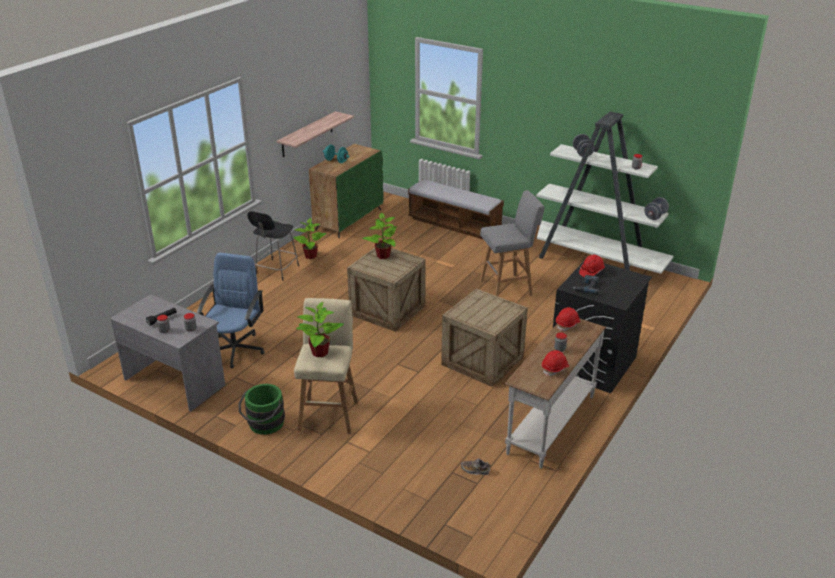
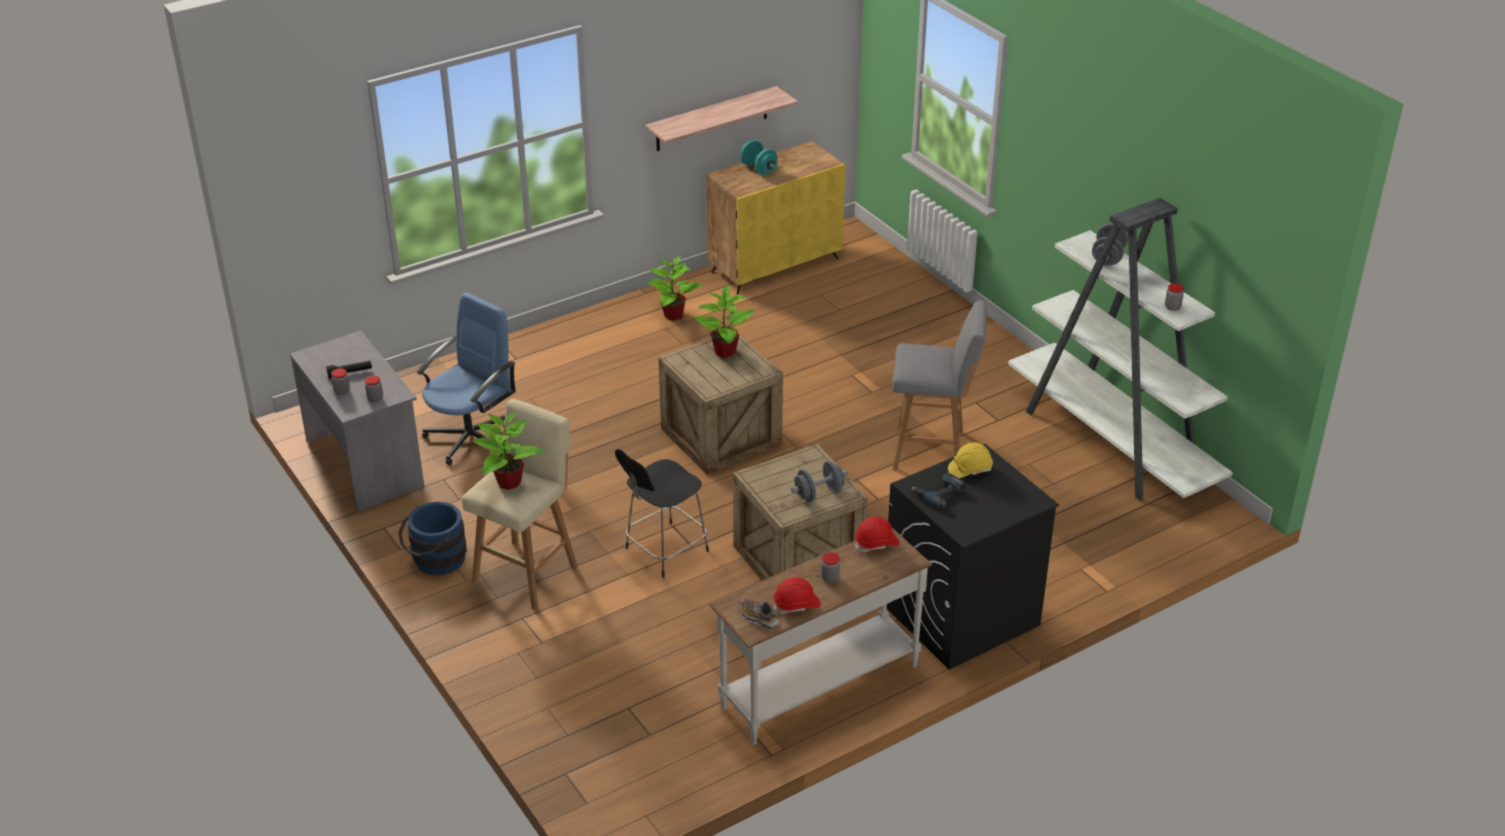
camera: 25 degrees right, 5 degrees up
green bucket [238,384,285,435] -> blue bucket [398,502,467,575]
black stool [247,211,299,281] -> black stool moved to [615,449,709,578]
green cabinet [309,144,384,238] -> yellow cabinet [706,141,845,295]
bench [408,179,504,240] -> none
shoe [461,459,491,475] -> shoe moved to [739,599,779,630]
red hard hat [579,255,605,277] -> yellow hard hat [948,442,993,478]
grey dumbbell [644,197,669,220] -> grey dumbbell moved to [791,461,848,502]

